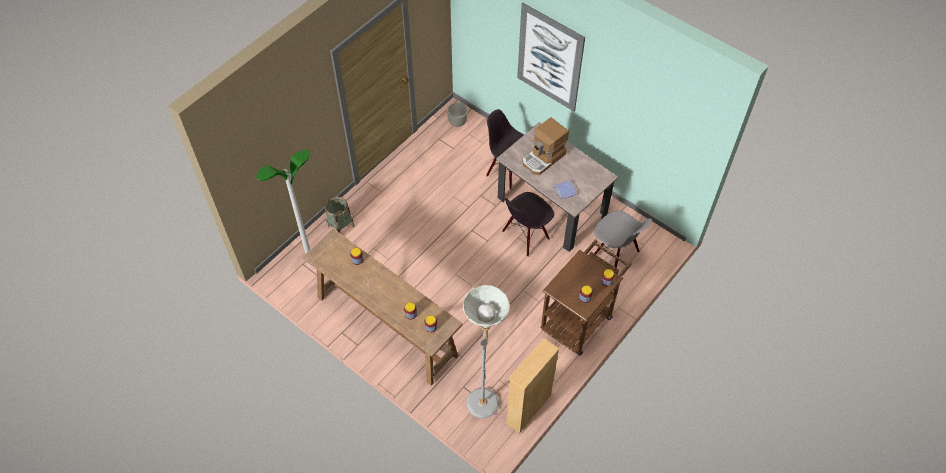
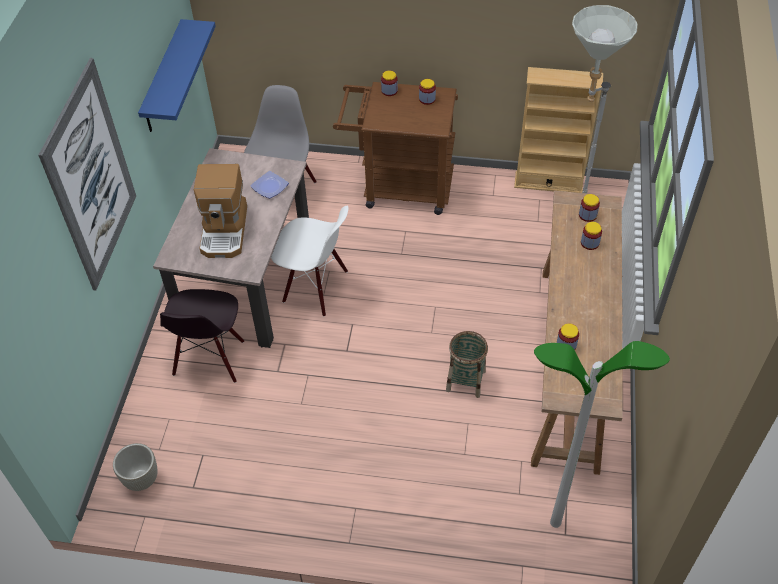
camera: 120 degrees left, 5 degrees down
basket [325,197,355,234] -> basket moved to [446,331,488,398]
black chair [502,192,554,257] -> white chair [271,206,348,317]
coffee machine [522,117,569,175] -> coffee machine turned 75 degrees clockwise [194,164,247,258]
none -> blue shelf [138,19,216,132]

